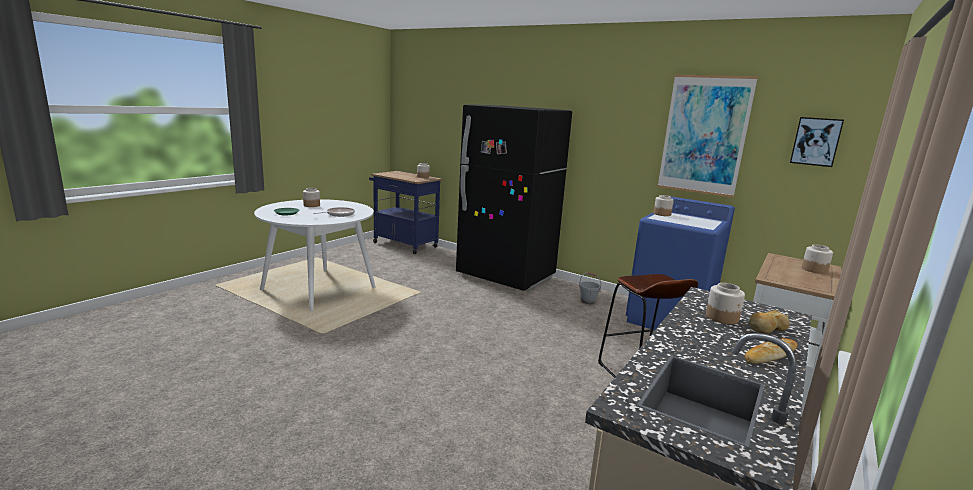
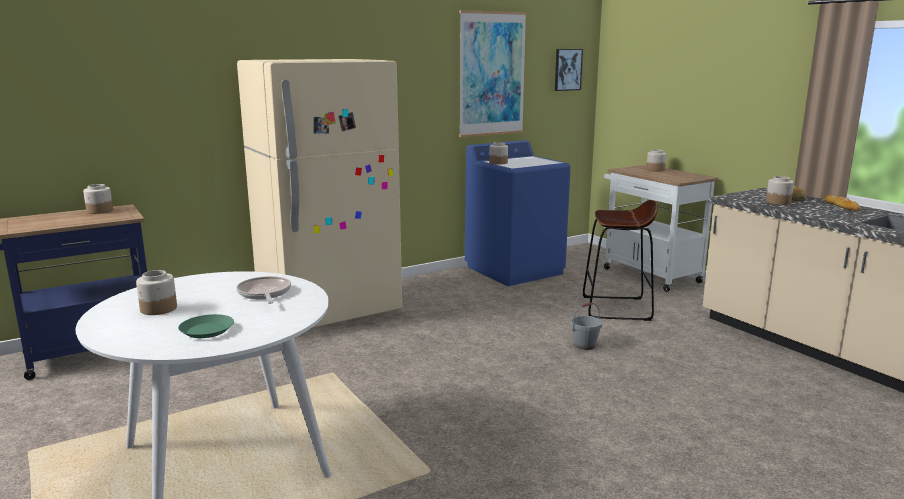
camera: 65 degrees left, 0 degrees up
black fridge [456,104,572,291] -> beige fridge [237,59,402,328]
grey bucket [579,272,601,304] -> grey bucket moved to [570,302,602,350]

